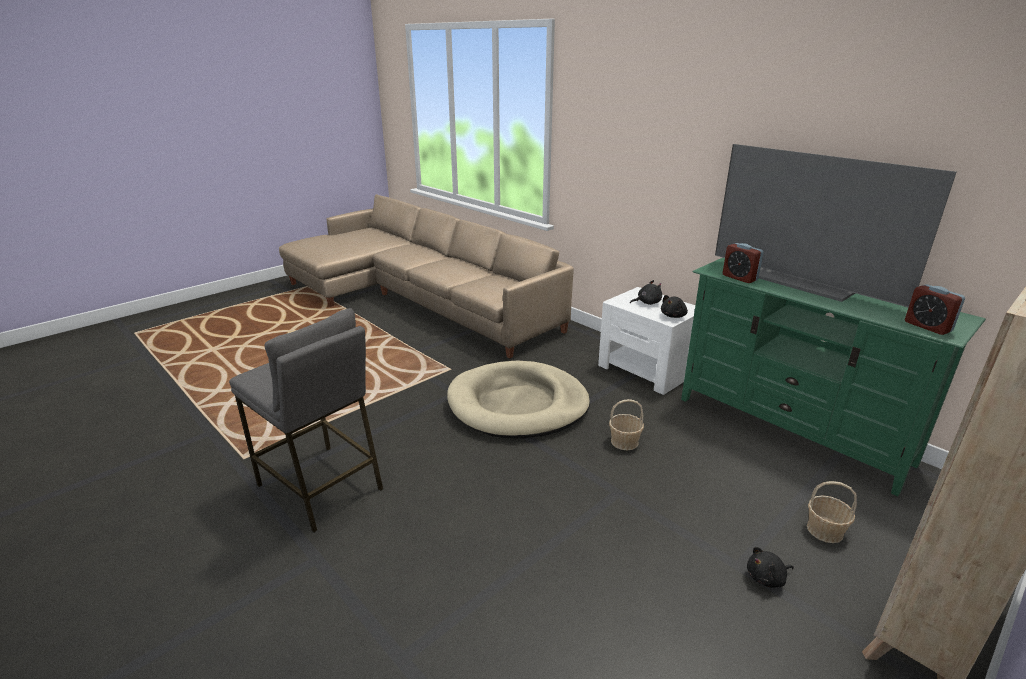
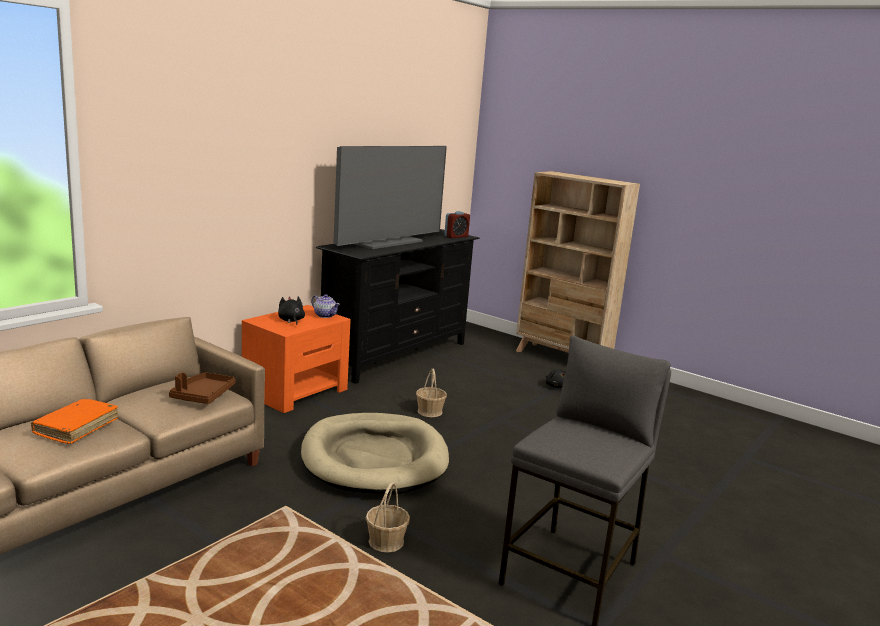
camera: 100 degrees left, 10 degrees down
white nightstand [598,287,695,395] -> orange nightstand [242,305,351,413]
black plush toy [661,295,688,318] -> teapot [311,294,340,318]
green tv stand [681,258,986,496] -> black tv stand [316,229,480,384]
alarm clock [723,243,764,283] -> none
basket [807,481,857,543] -> basket moved to [366,482,410,553]
none -> orange book [31,399,118,444]
none -> brown tray [169,372,236,404]

